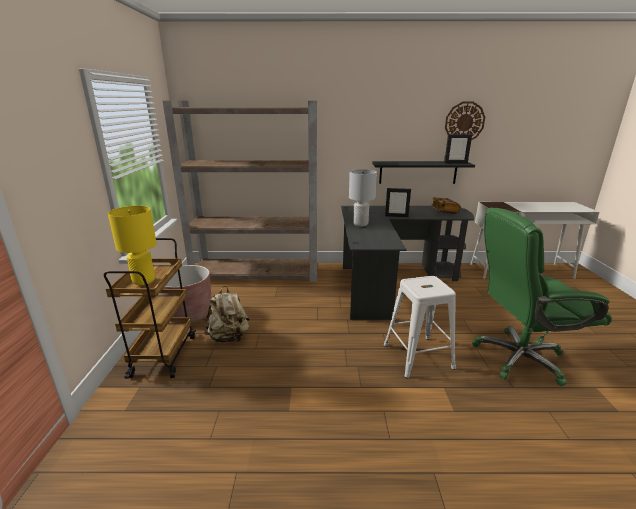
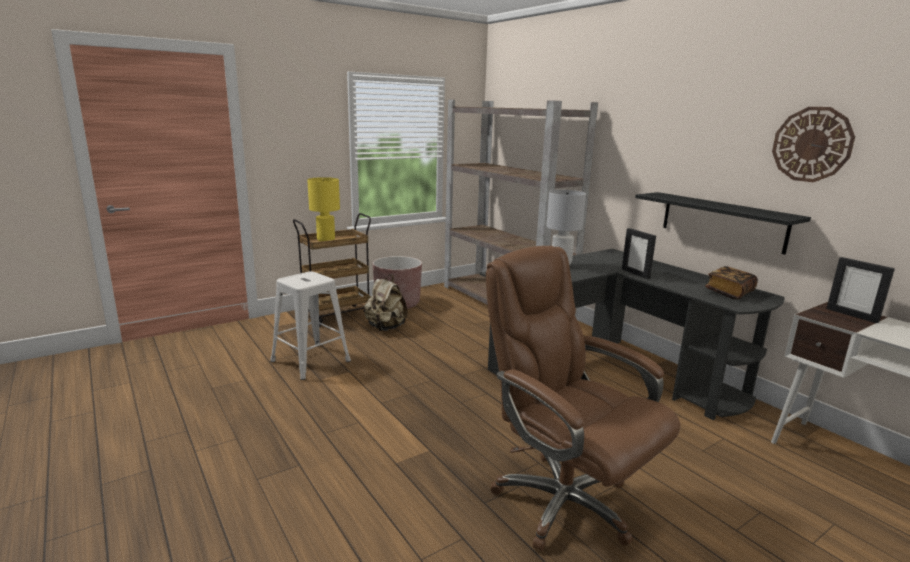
camera: 55 degrees right, 5 degrees down
white stool [384,276,456,379] -> white stool moved to [270,271,351,380]
picture frame [444,134,472,163] -> picture frame moved to [826,257,895,323]
green office chair [472,208,612,386] -> brown office chair [486,246,680,551]

